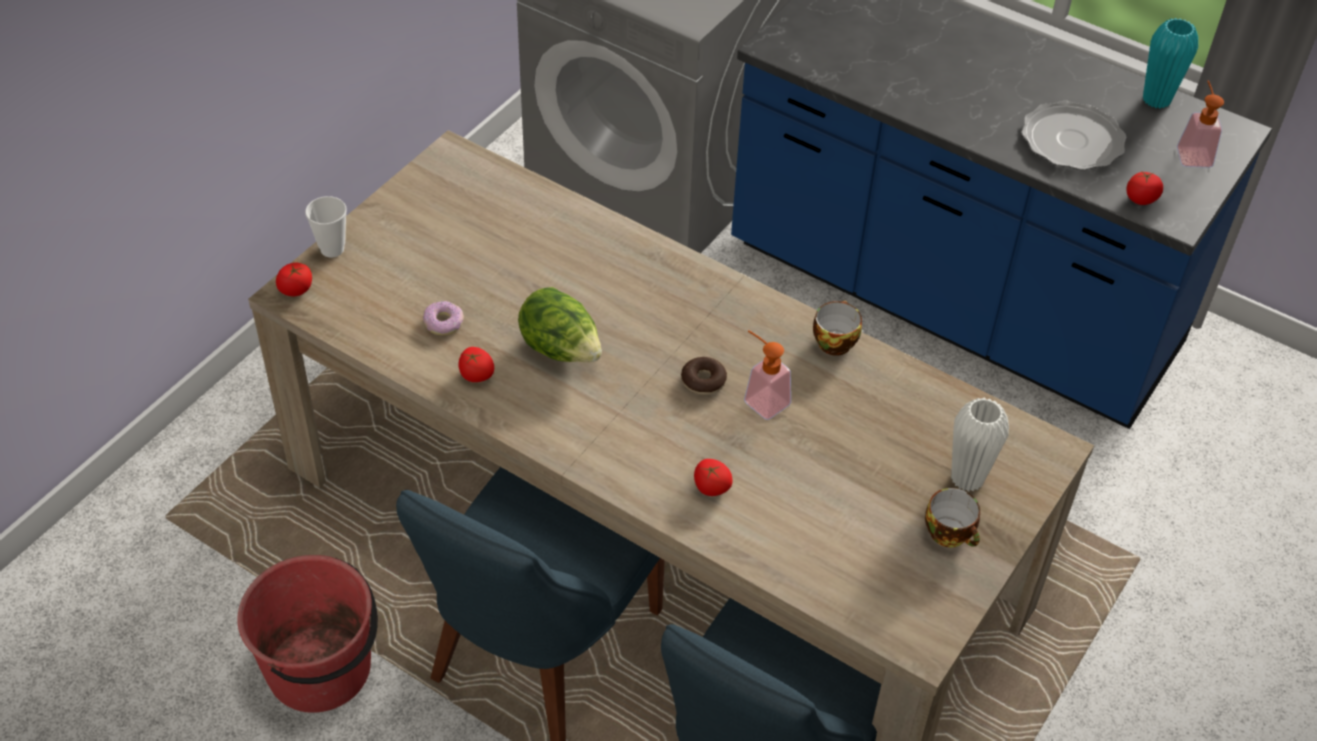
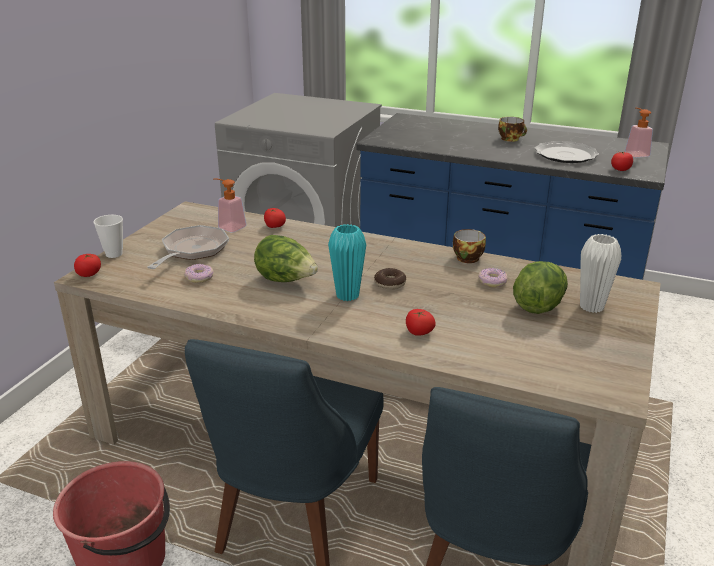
camera: 10 degrees left, 20 degrees down
tomato [458,347,494,382] -> tomato moved to [264,208,286,228]
soap dispenser [744,330,791,420] -> soap dispenser moved to [213,178,246,232]
cup [925,488,980,548] -> cup moved to [498,117,527,142]
turquoise vase [1143,18,1198,109] -> turquoise vase moved to [328,224,366,301]
none -> frying pan [147,225,229,269]
none -> donut [478,268,508,287]
none -> lettuce [513,261,568,314]

